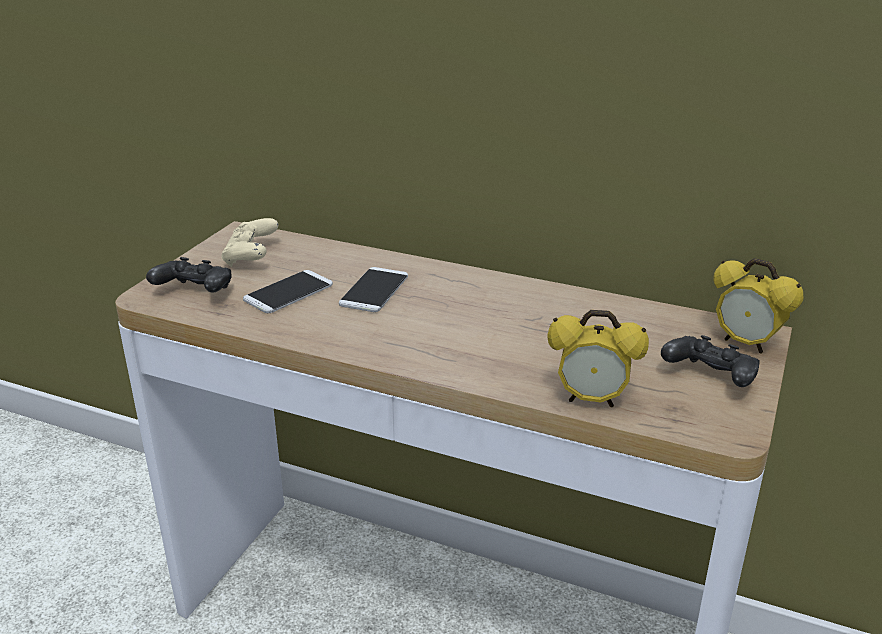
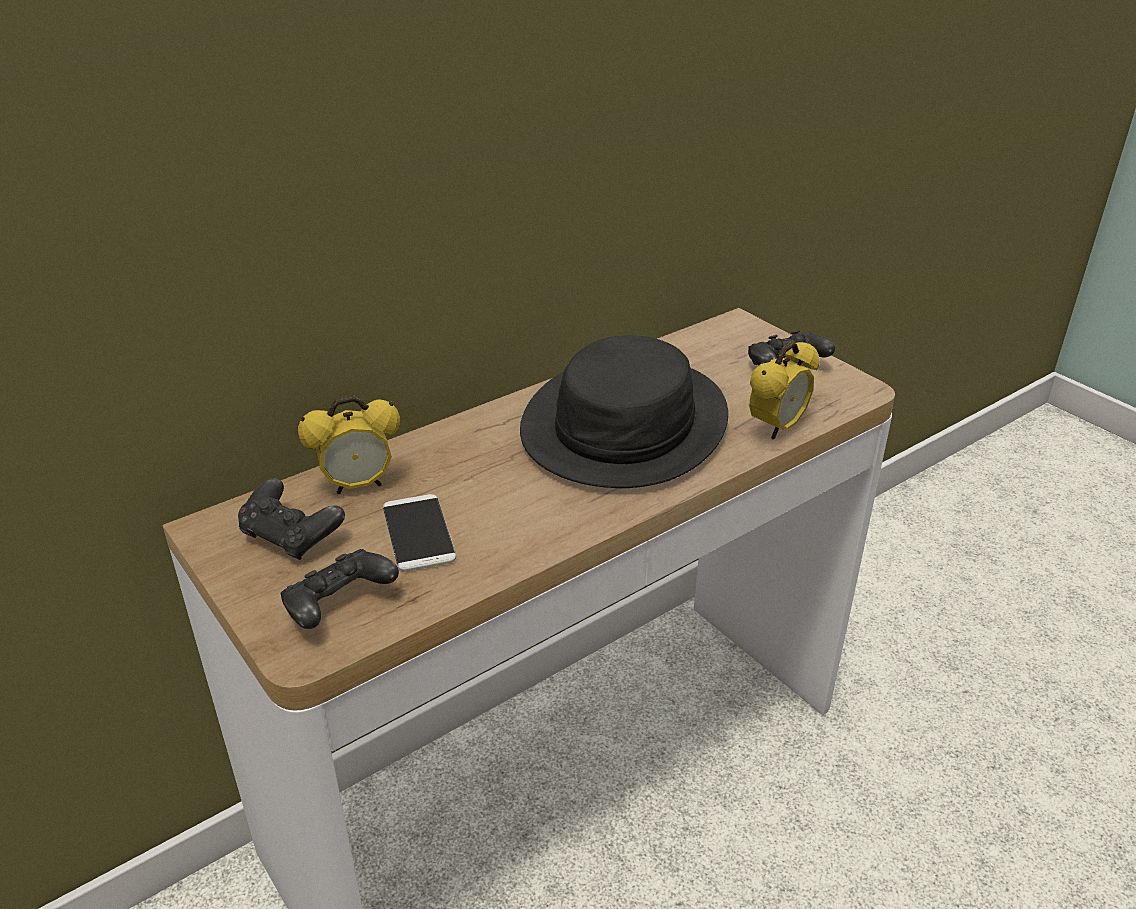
camera: 60 degrees left, 5 degrees up
beige game controller [221,218,278,267] -> black game controller [238,478,345,560]
phone [339,267,408,312] -> none
alarm clock [713,258,803,354] -> alarm clock moved to [298,395,400,494]
none -> black hat [520,335,728,488]

